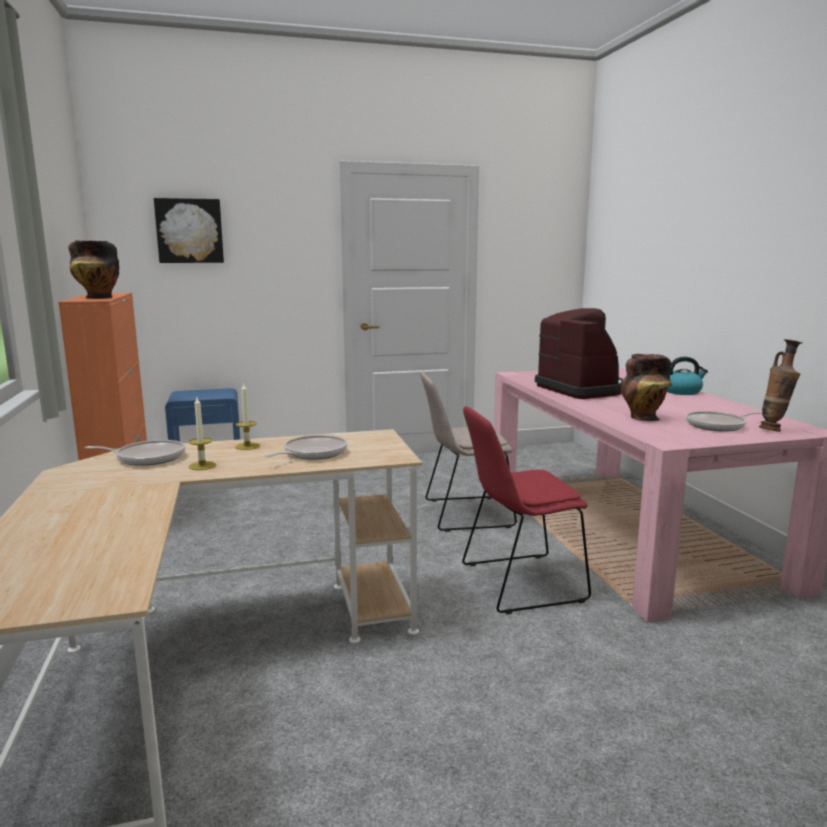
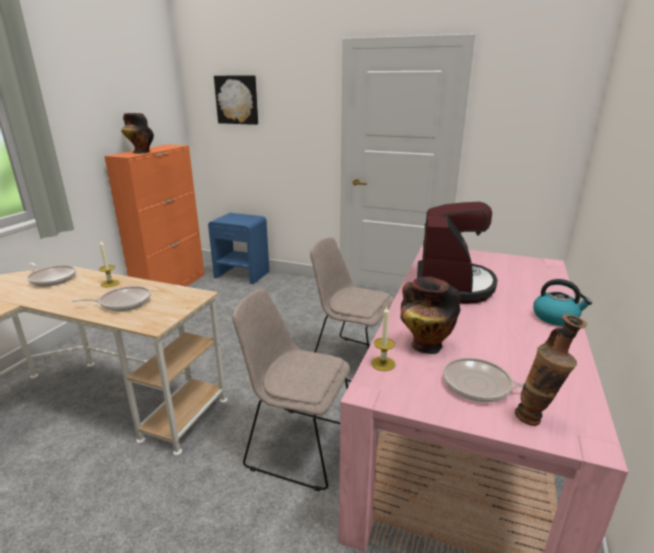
camera: 35 degrees right, 10 degrees up
candle [189,397,216,470] -> candle moved to [371,306,396,371]
red chair [462,406,591,614] -> beige chair [232,289,350,491]

